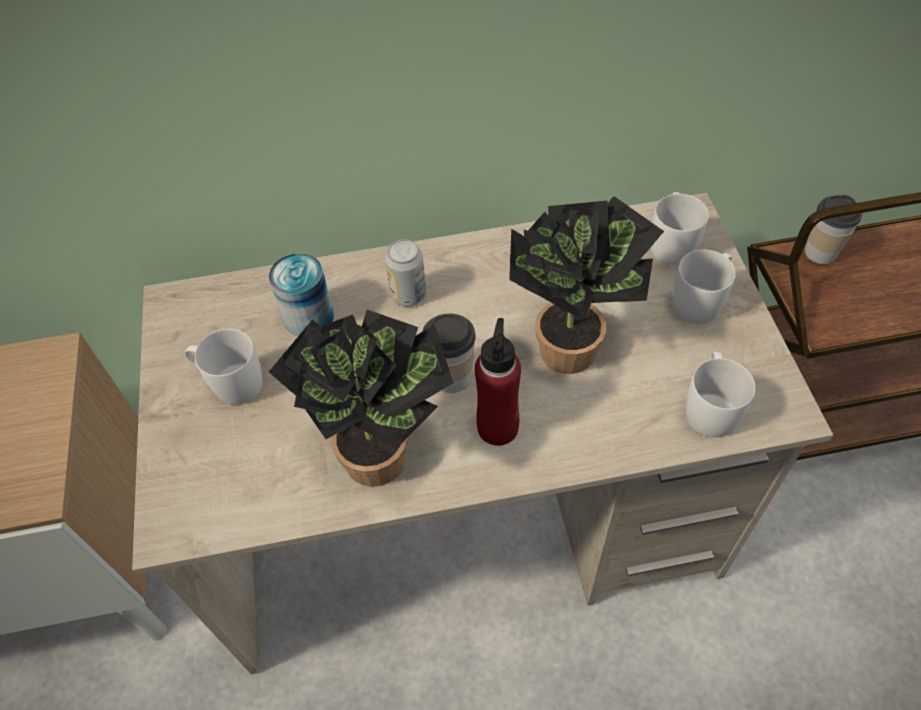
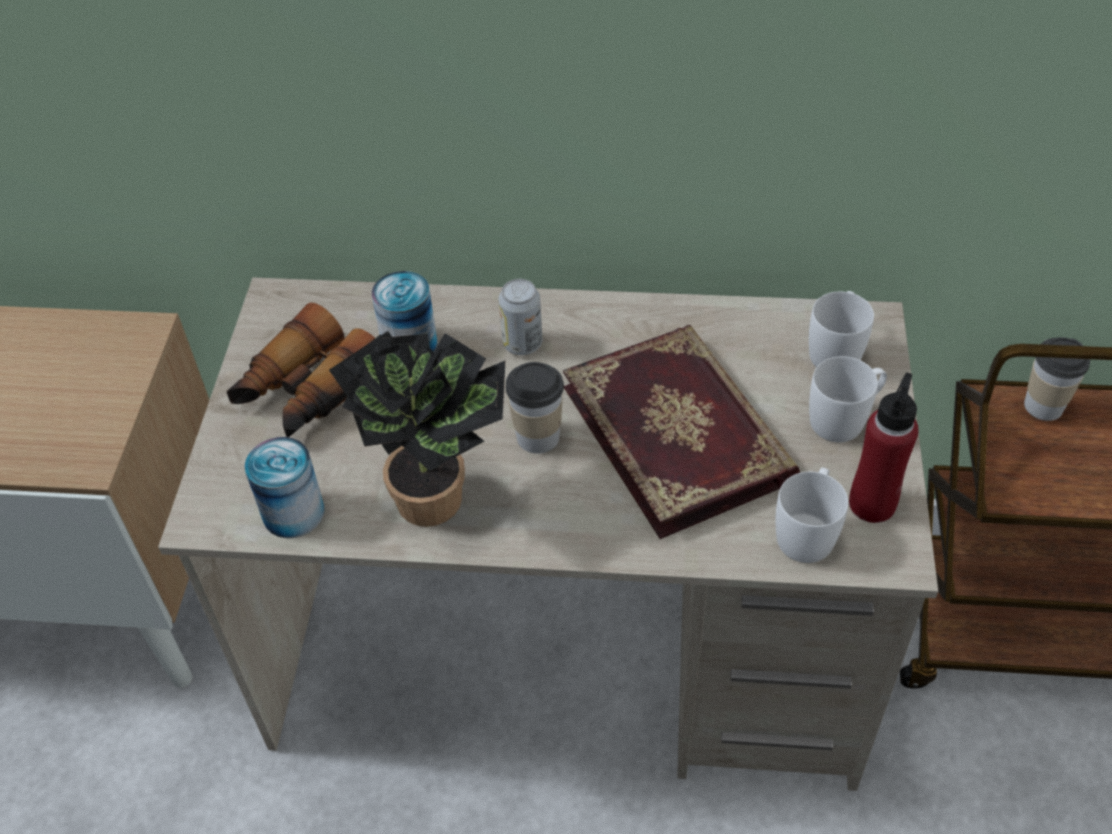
camera: 15 degrees right, 5 degrees down
white mug [185,329,263,405] -> binoculars [226,303,375,437]
red bottle [475,318,521,446] -> red bottle moved to [849,373,919,523]
potted plant [509,196,664,374] -> book [563,325,800,539]
none -> can [244,437,325,538]

